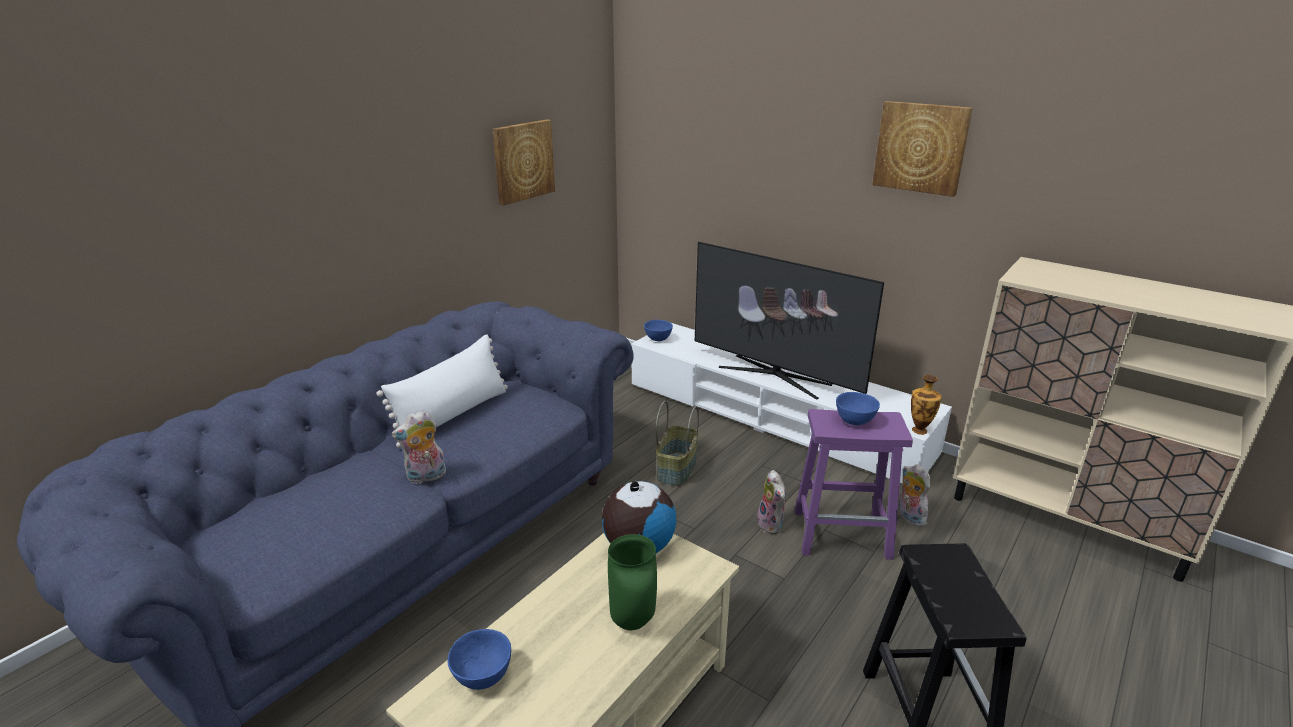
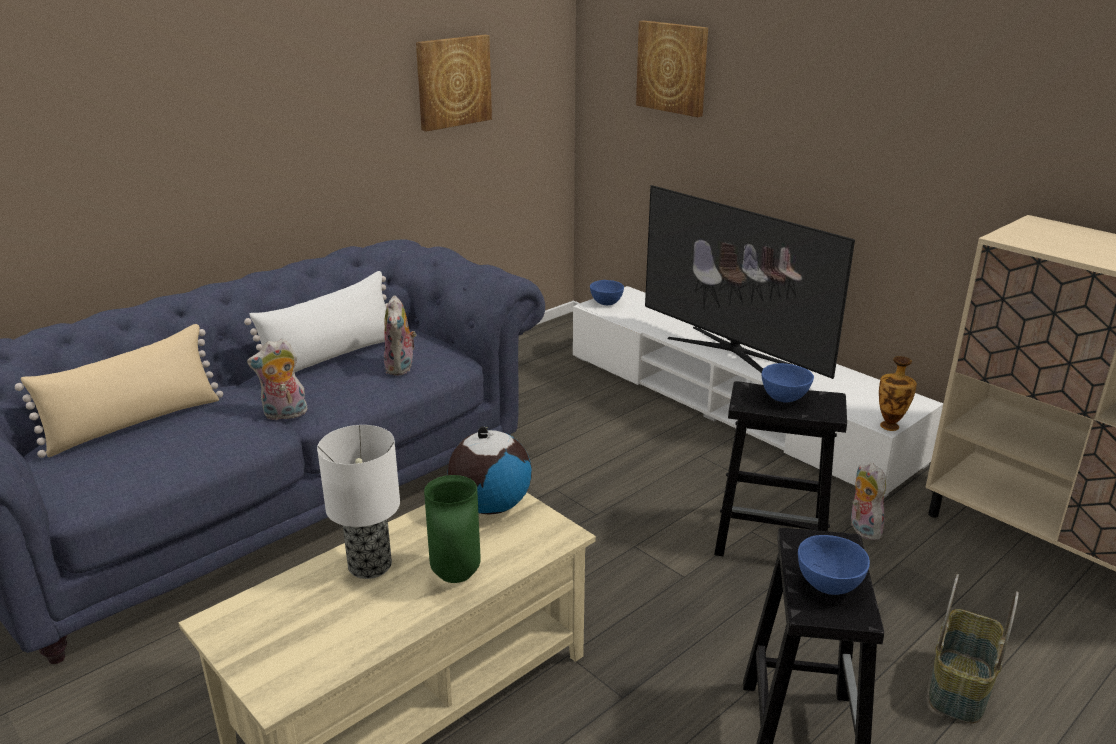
camera: 10 degrees right, 0 degrees up
blue bowl [447,629,511,690] -> blue bowl moved to [798,535,870,595]
basket [656,401,699,486] -> basket moved to [929,574,1019,723]
plush toy [757,470,788,534] -> plush toy moved to [384,295,416,376]
purple stool [795,409,913,560] -> black stool [714,381,847,556]
picture [872,101,973,197] -> picture moved to [636,20,708,117]
none -> beige pillow [15,324,223,458]
none -> table lamp [317,425,400,579]

